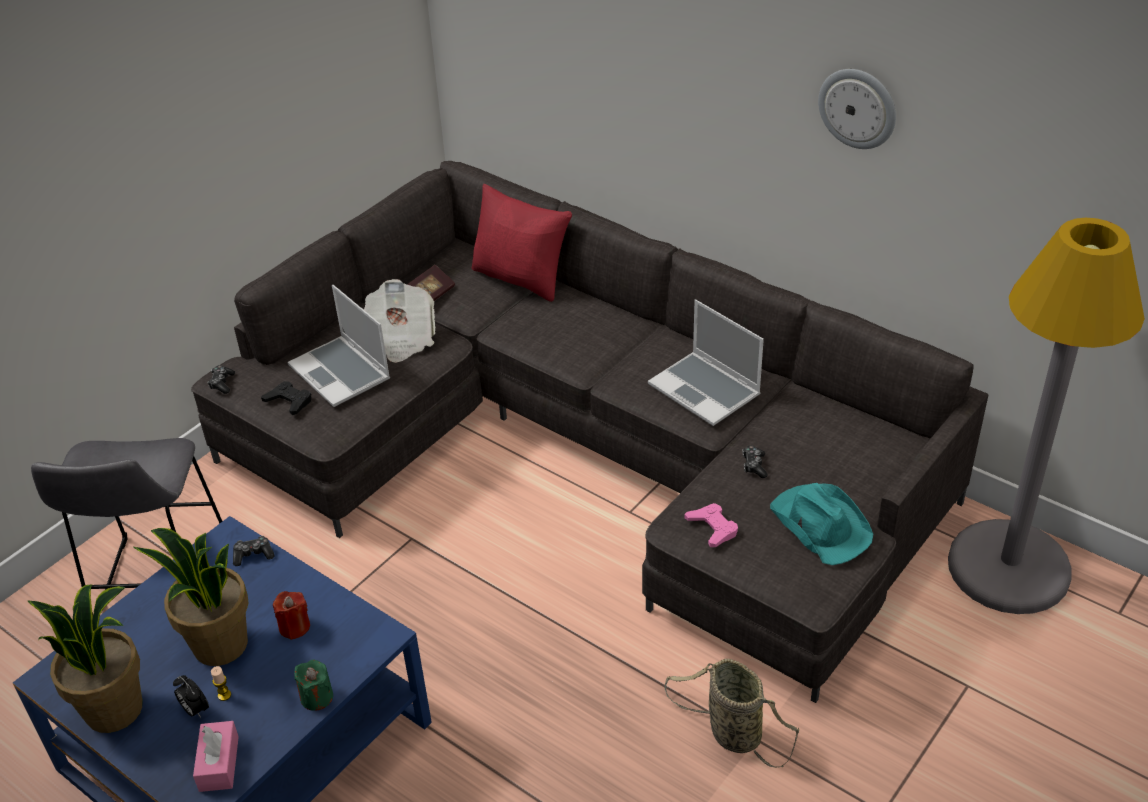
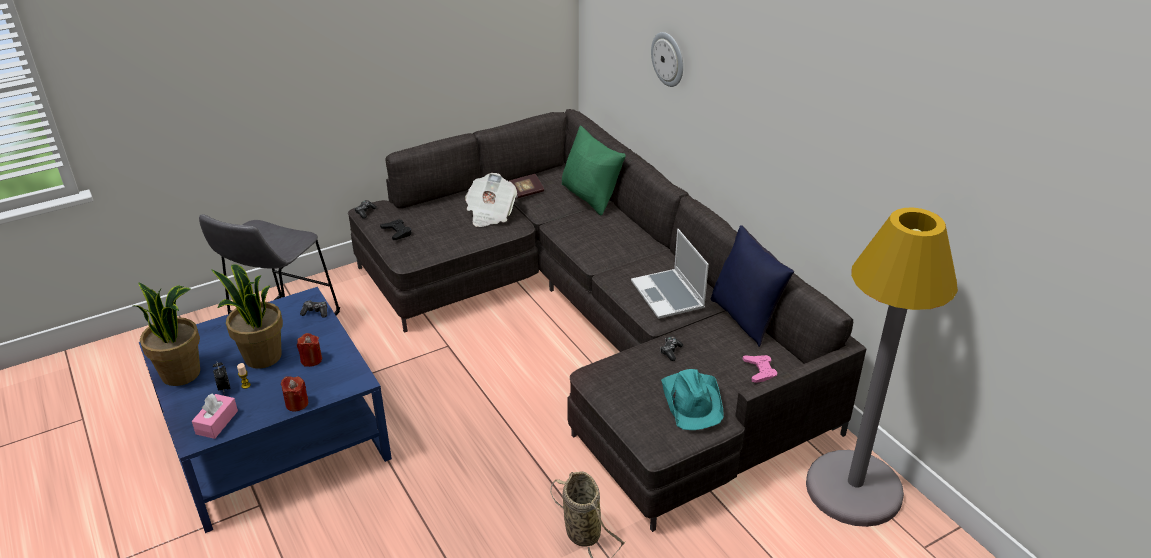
camera: 20 degrees right, 5 degrees down
laptop [288,285,390,407] -> none
green candle [294,660,333,711] -> red candle [281,376,308,412]
red pillow [472,184,572,302] -> green pillow [562,125,626,216]
pink game controller [684,503,738,547] -> pink game controller moved to [743,355,778,383]
wall clock [818,69,896,149] -> wall clock moved to [651,32,683,87]
none -> blue pillow [711,225,794,347]

